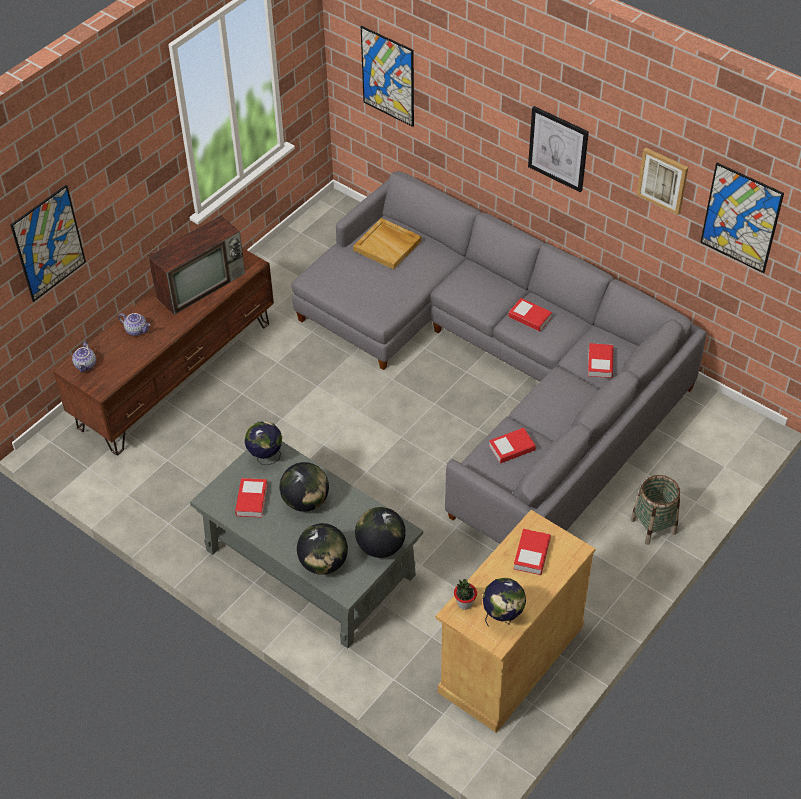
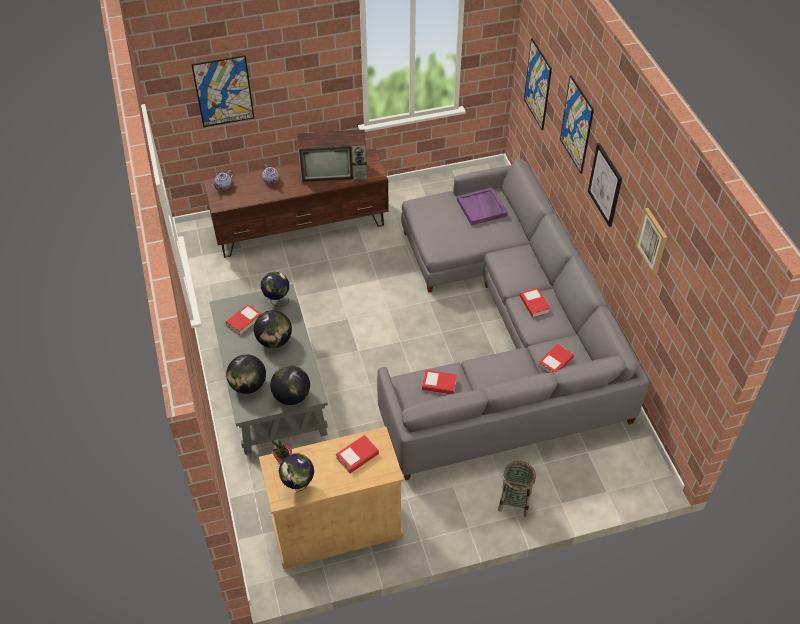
camera: 35 degrees right, 0 degrees up
beige tray [353,218,421,270] -> purple tray [457,187,508,226]
picture [700,163,784,273] -> picture moved to [560,75,594,174]

